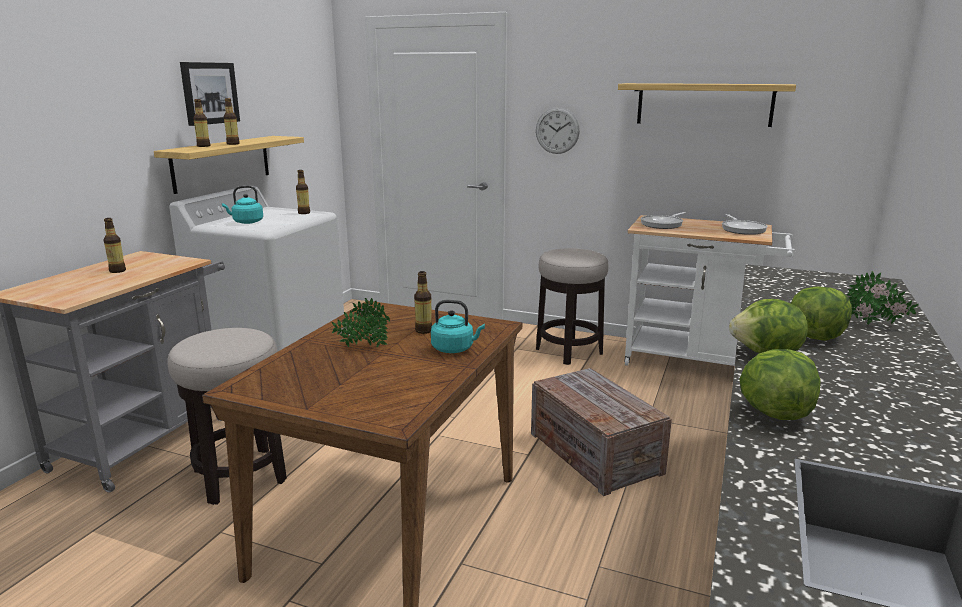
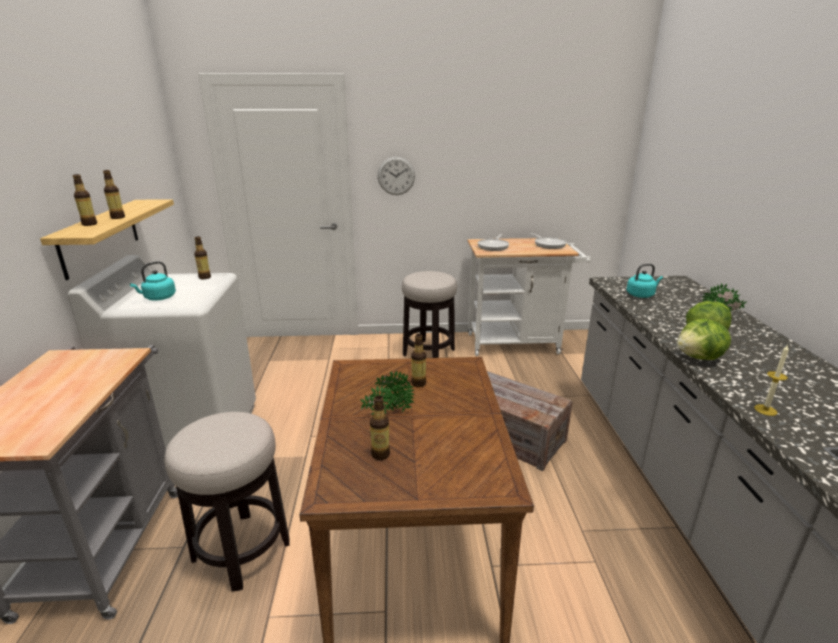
camera: 25 degrees left, 5 degrees up
bottle [104,218,126,273] -> bottle moved to [370,396,390,460]
picture [180,62,240,126] -> none
turquoise kettle [431,300,485,353] -> turquoise kettle moved to [626,264,663,298]
shelf [618,83,796,127] -> none
lettuce [739,349,821,420] -> candle [754,345,789,416]

